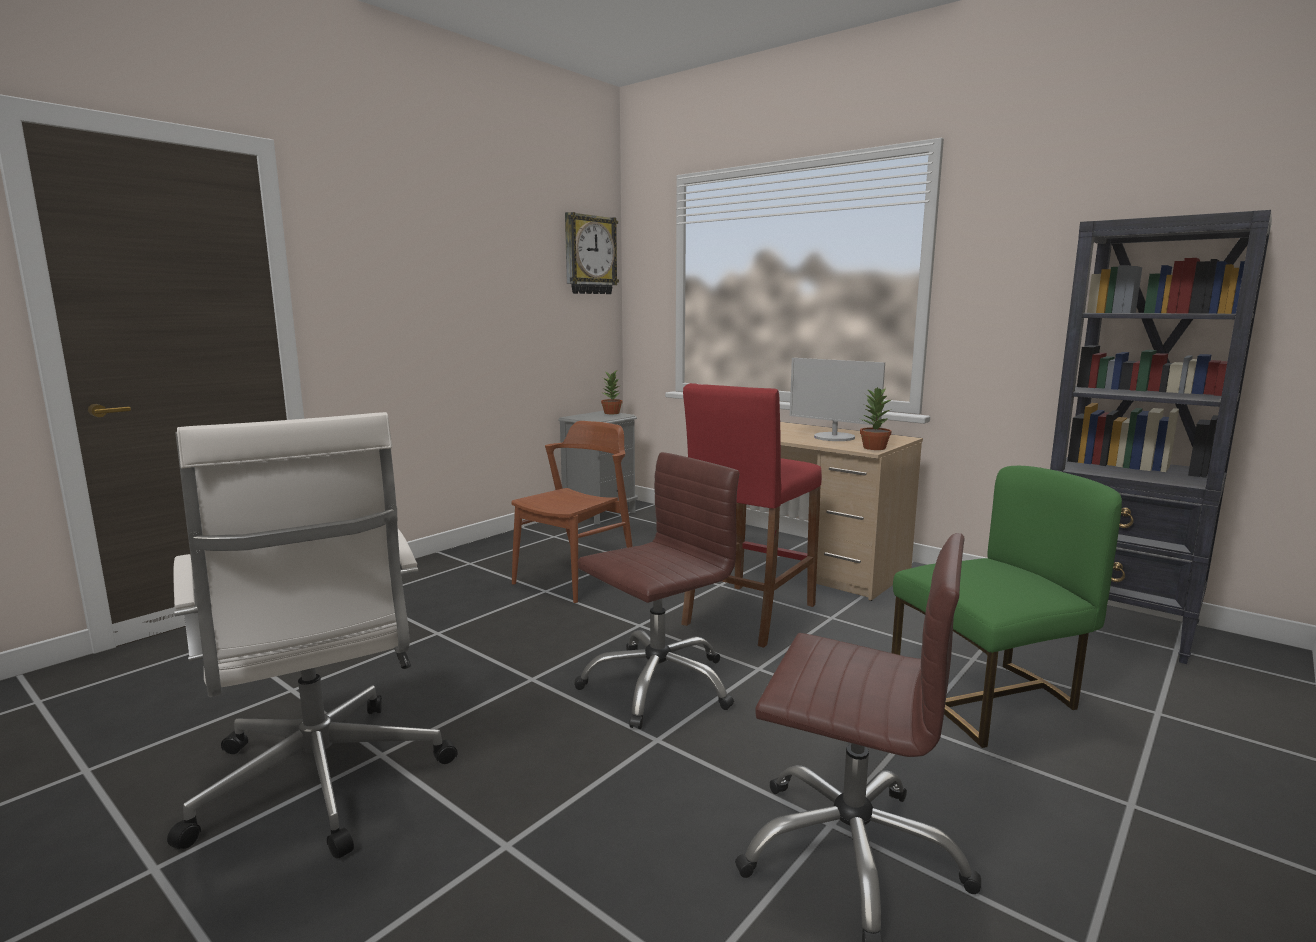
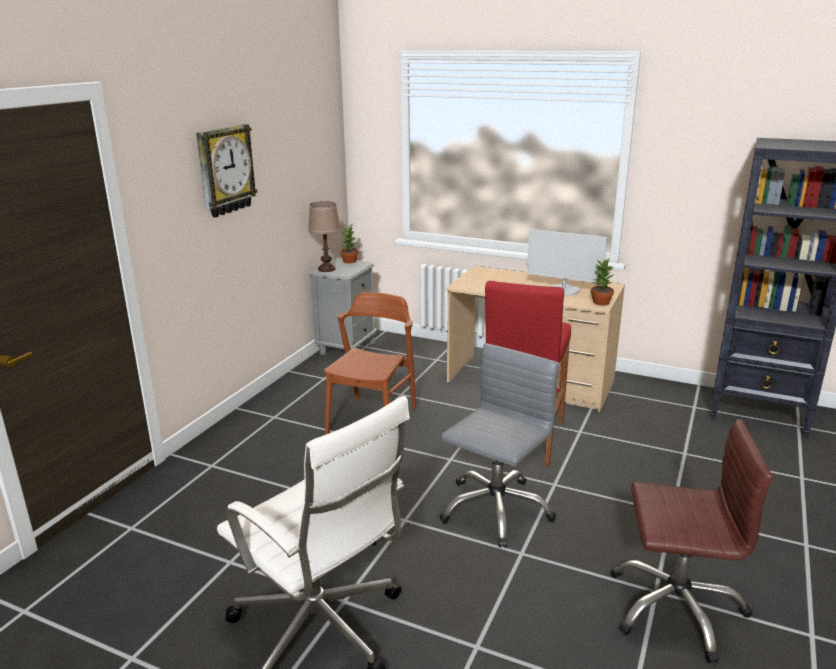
camera: 15 degrees left, 10 degrees up
wall clock [565,212,619,294] -> wall clock moved to [196,124,257,217]
brown office chair [574,452,739,729] -> grey office chair [439,343,559,548]
green chair [892,466,1122,748] -> none
none -> brown table lamp [308,201,341,272]

